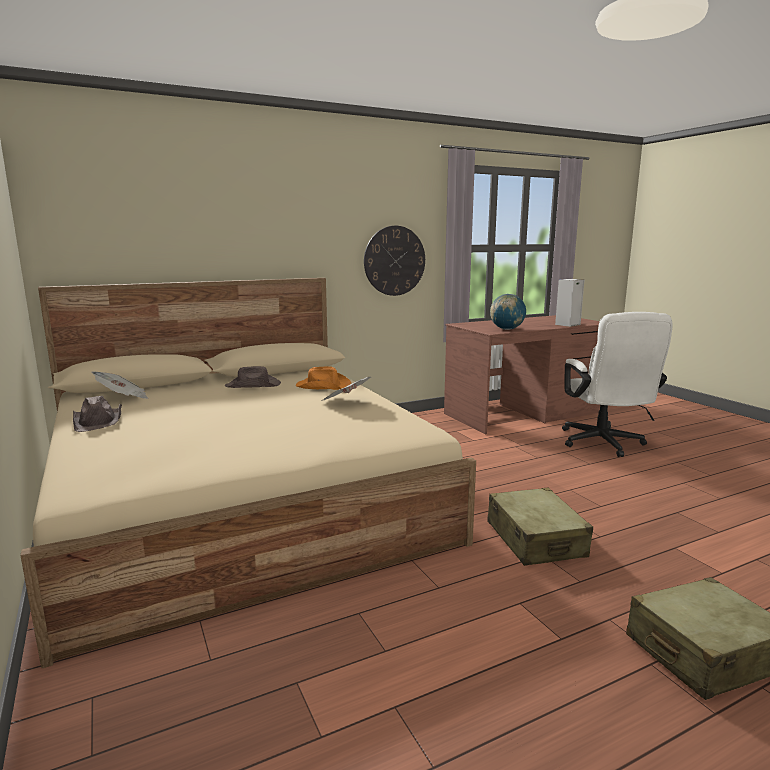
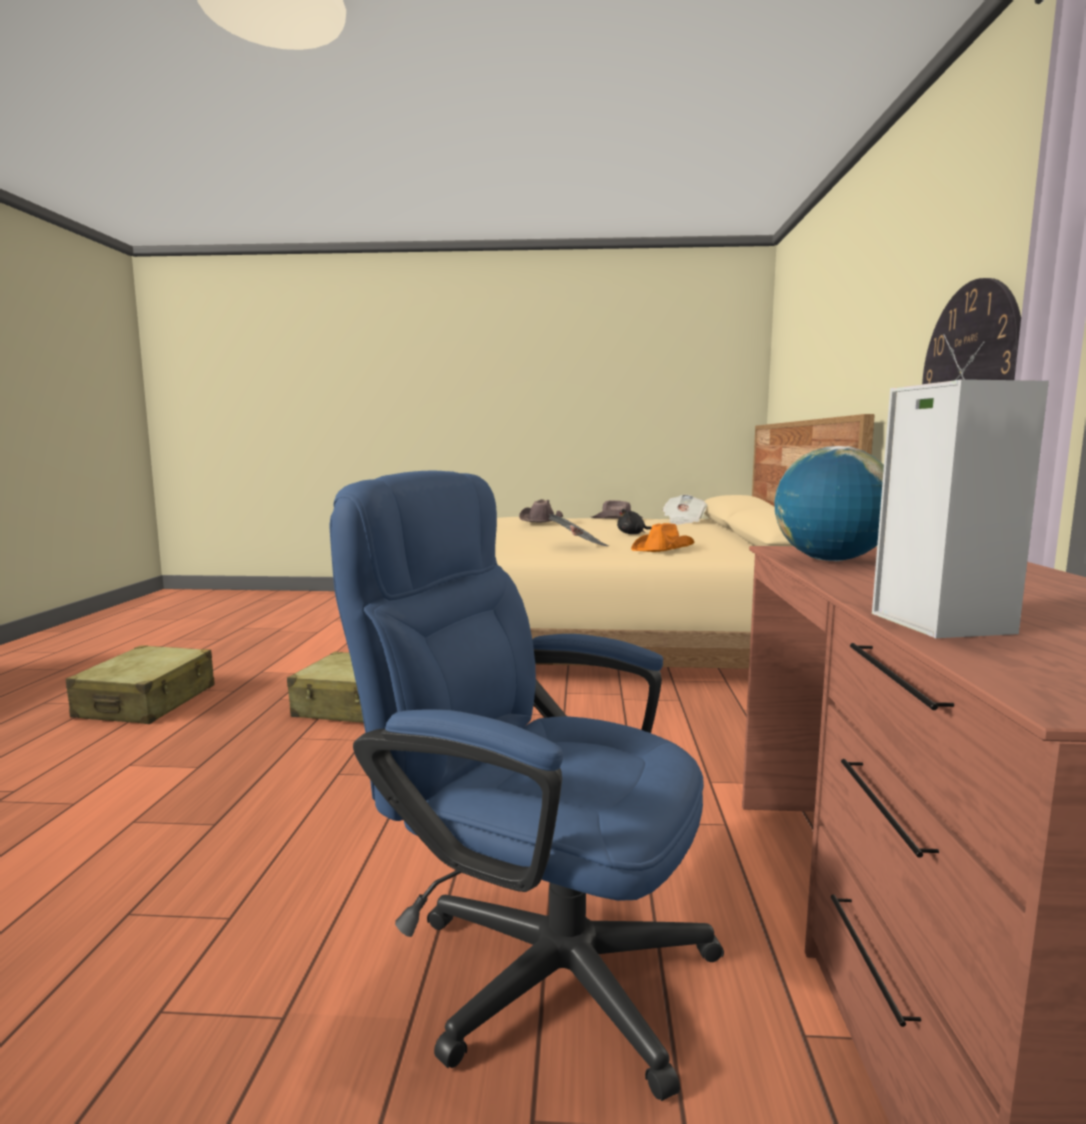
camera: 120 degrees right, 5 degrees down
brown hat [225,366,281,388] -> brown hat moved to [519,499,563,522]
white office chair [562,312,673,457] -> blue office chair [329,471,724,1101]
none -> black plush toy [617,509,652,534]

